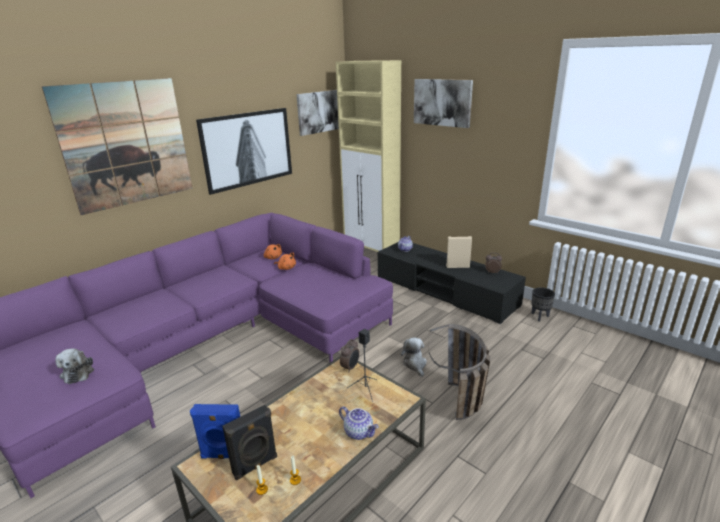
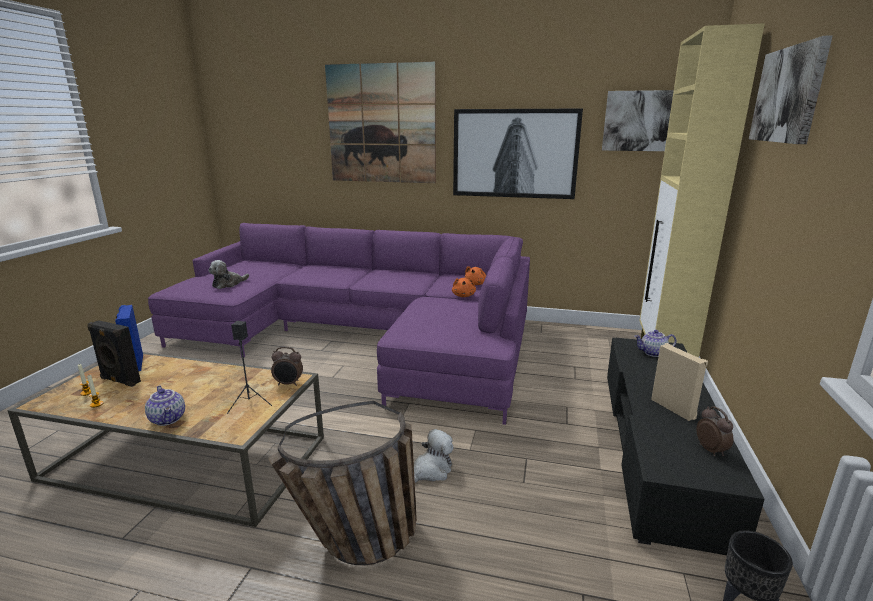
camera: 60 degrees right, 5 degrees down
teapot [339,406,379,440] -> teapot turned 45 degrees counterclockwise [145,385,185,426]

